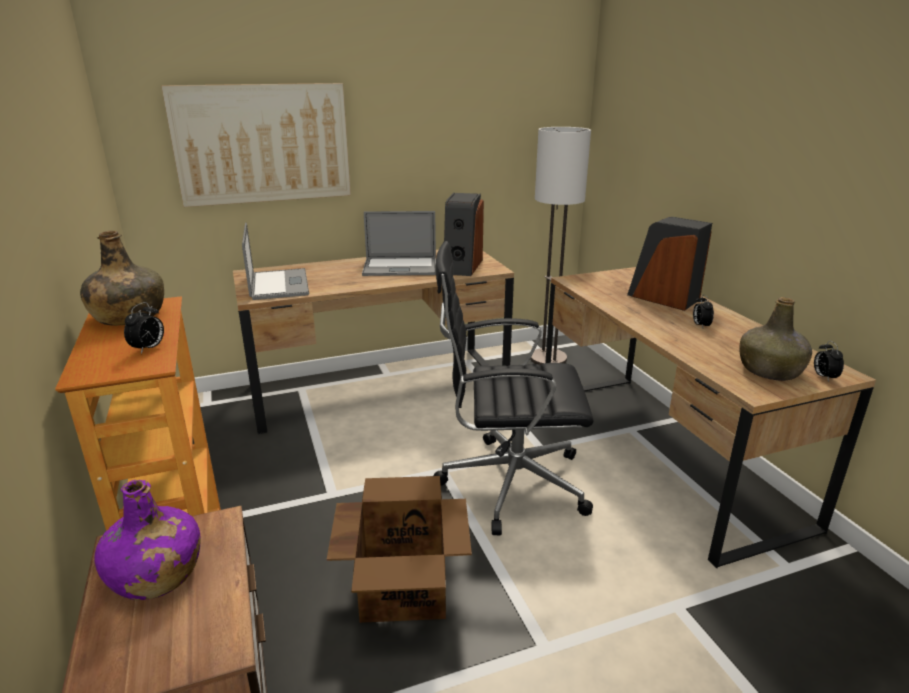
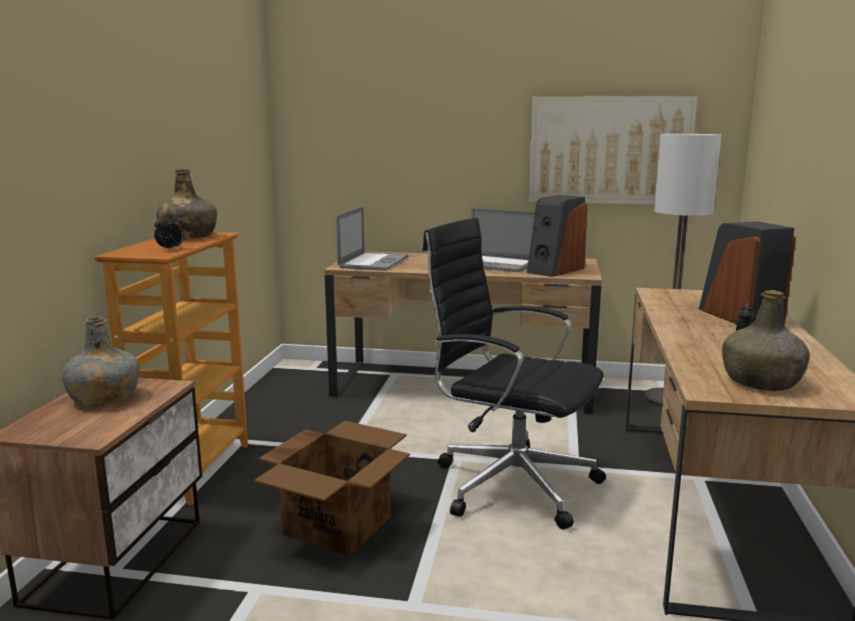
camera: 30 degrees right, 10 degrees down
purple bottle [94,480,201,600] -> grey bottle [62,317,139,407]
picture [161,83,351,207] -> picture moved to [528,96,698,205]
alarm clock [814,341,844,382] -> none

